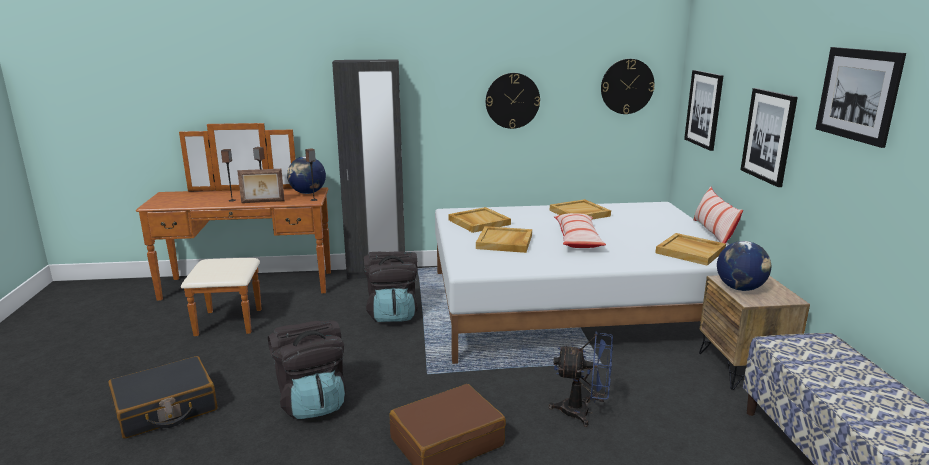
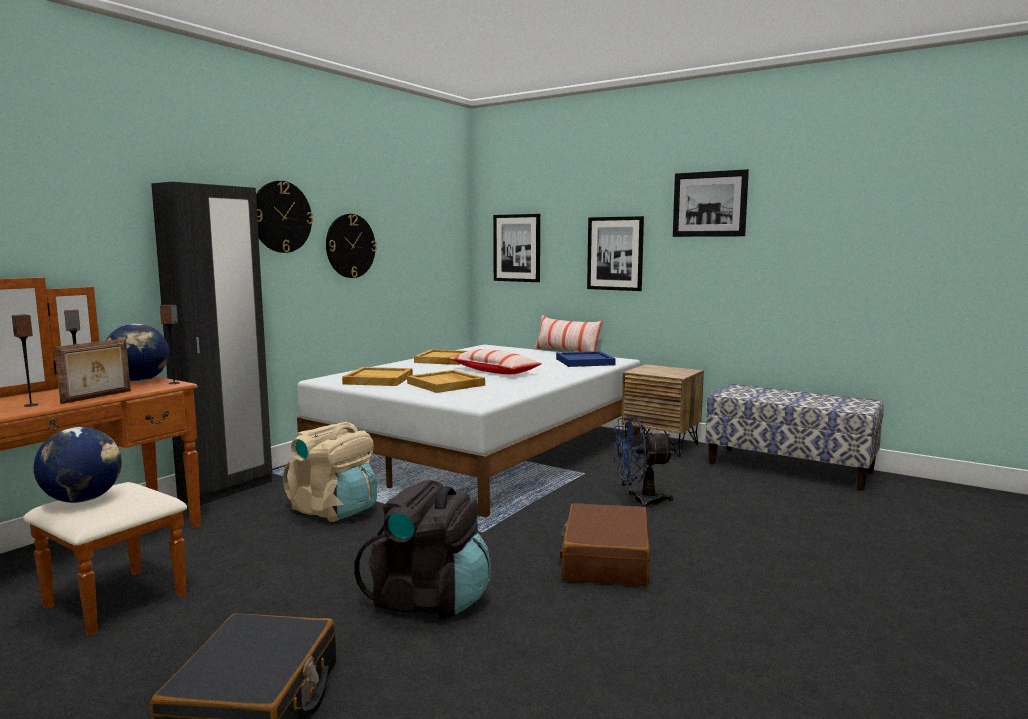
camera: 50 degrees left, 10 degrees down
black backpack [364,251,418,322] -> beige backpack [283,422,377,522]
blue fan [549,332,613,427] -> blue fan turned 150 degrees counterclockwise [612,417,675,508]
wall clock [601,59,655,114] -> wall clock moved to [256,181,313,253]
beige tray [655,233,726,266] -> blue tray [556,351,616,367]
globe [717,241,771,291] -> globe moved to [34,427,122,503]

